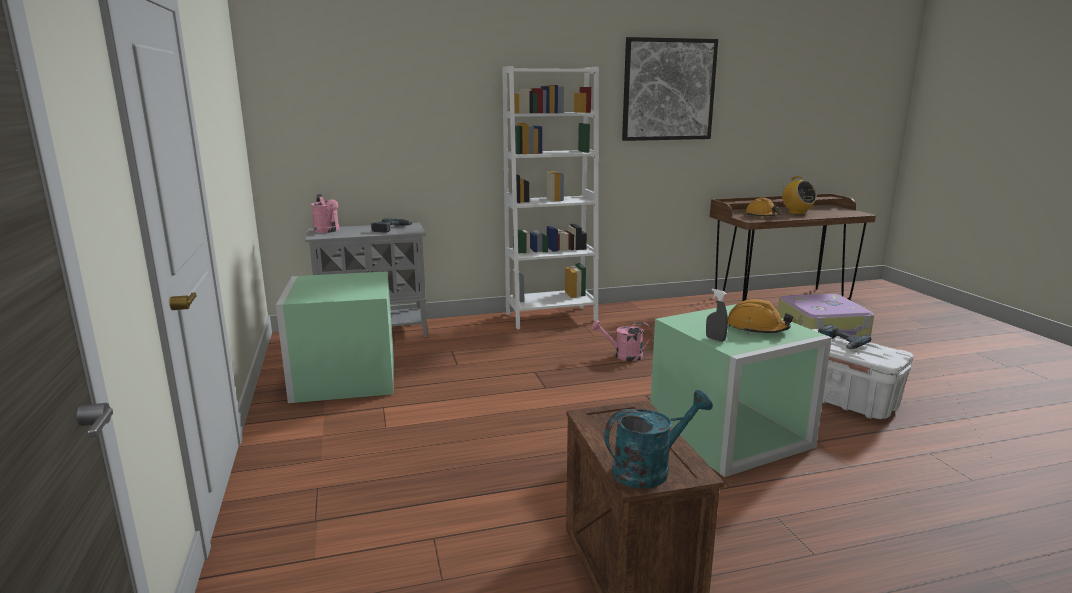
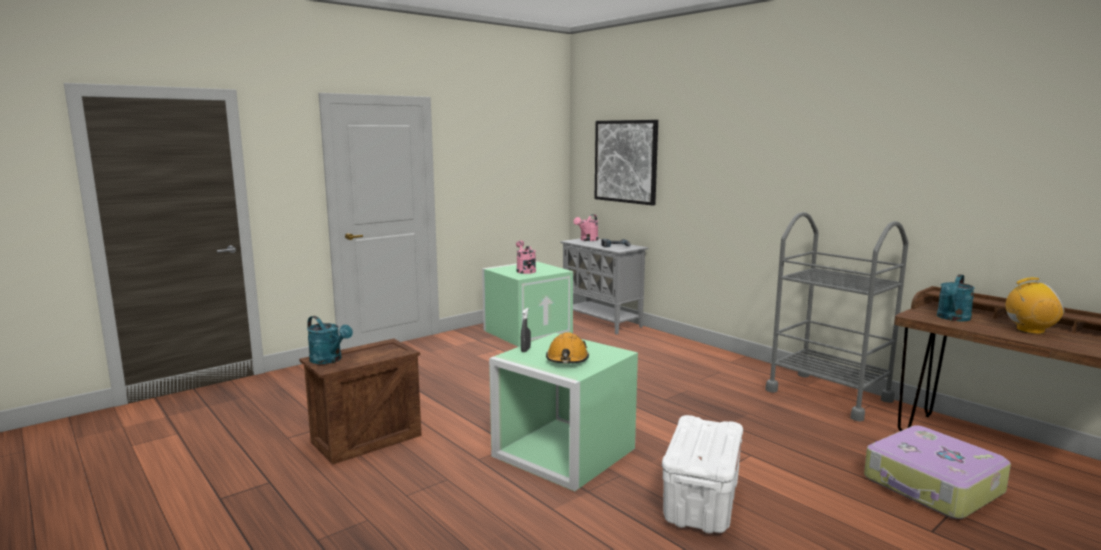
camera: 65 degrees right, 5 degrees down
white bookcase [502,66,599,329] -> none
pink watering can [591,320,651,361] -> pink watering can moved to [516,240,536,274]
picture [622,37,718,141] -> picture moved to [595,120,658,206]
orange hard hat [745,198,780,216] -> turquoise watering can [937,274,975,321]
radio [782,176,817,215] -> radio turned 120 degrees counterclockwise [1006,277,1065,334]
power drill [818,324,872,349] -> none
none -> grey cart [765,212,909,422]

